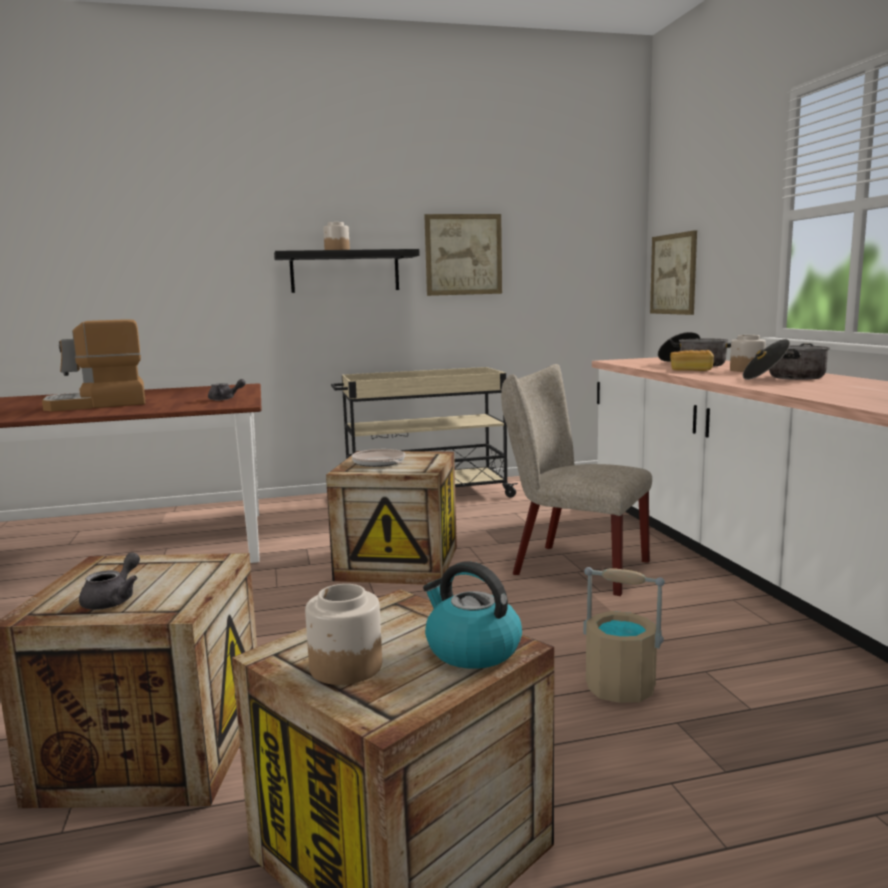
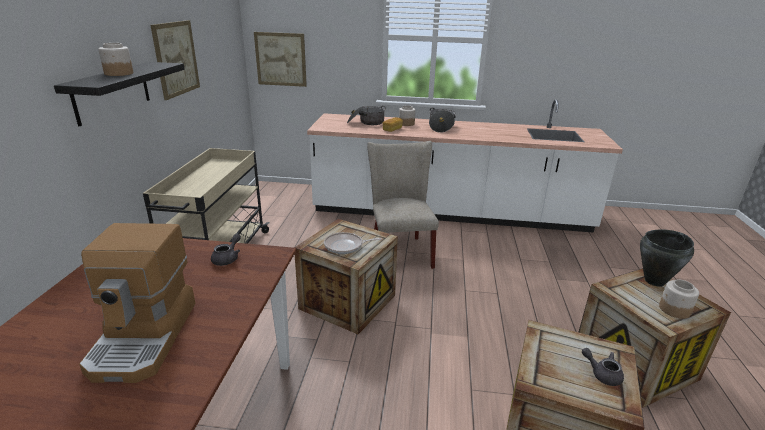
camera: 70 degrees left, 15 degrees up
kettle [423,561,522,669] -> black cooking pot [640,229,694,287]
beige chair [501,364,652,596] -> beige chair turned 120 degrees clockwise [367,141,439,269]
beige bucket [583,567,665,703] -> none

